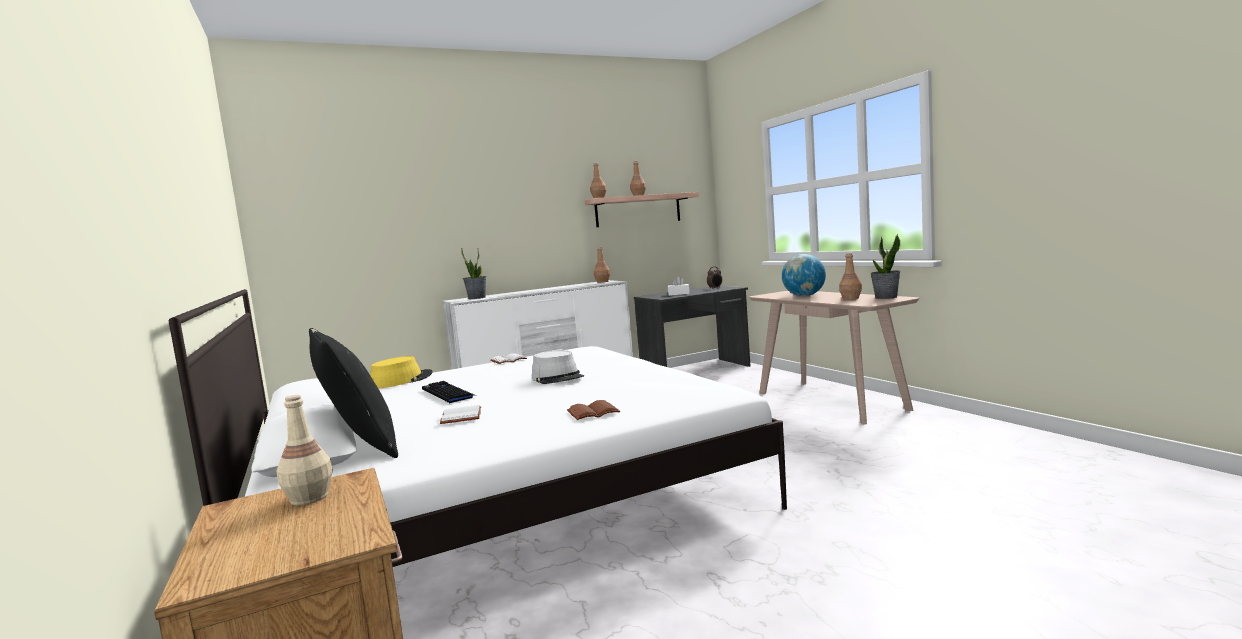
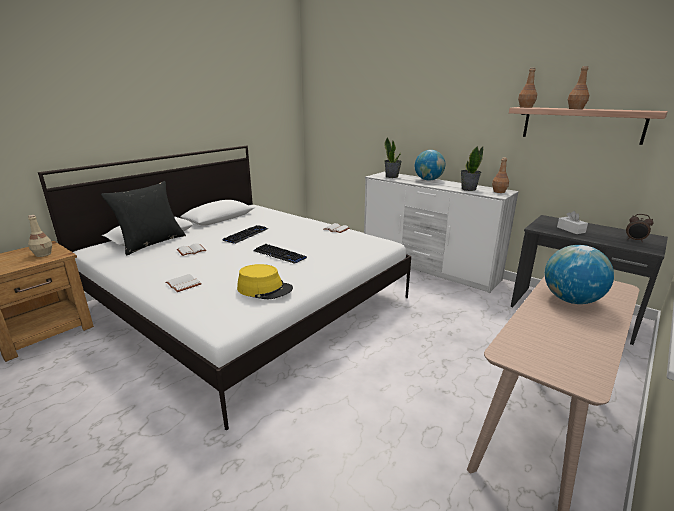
camera: 65 degrees right, 15 degrees up
yellow hat [370,356,433,388] -> yellow hat moved to [237,264,293,299]
grey hat [532,350,584,384] -> keyboard [254,244,307,263]
brown book [567,400,620,420] -> white book [165,274,202,292]
brown bottle [839,253,862,300] -> none
potted plant [870,234,901,299] -> potted plant moved to [461,146,483,191]
none -> globe [415,150,445,181]

